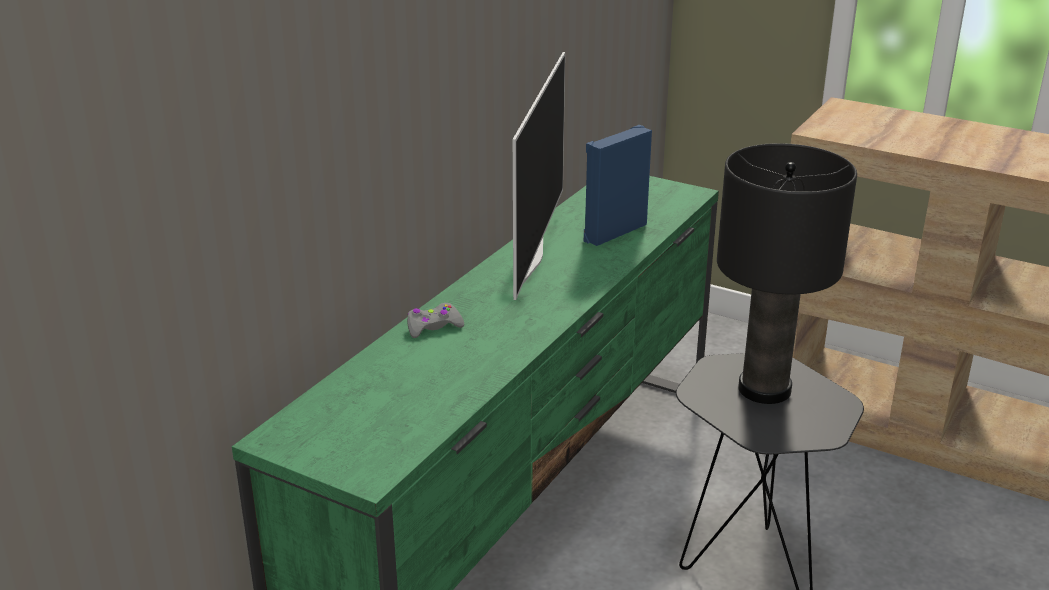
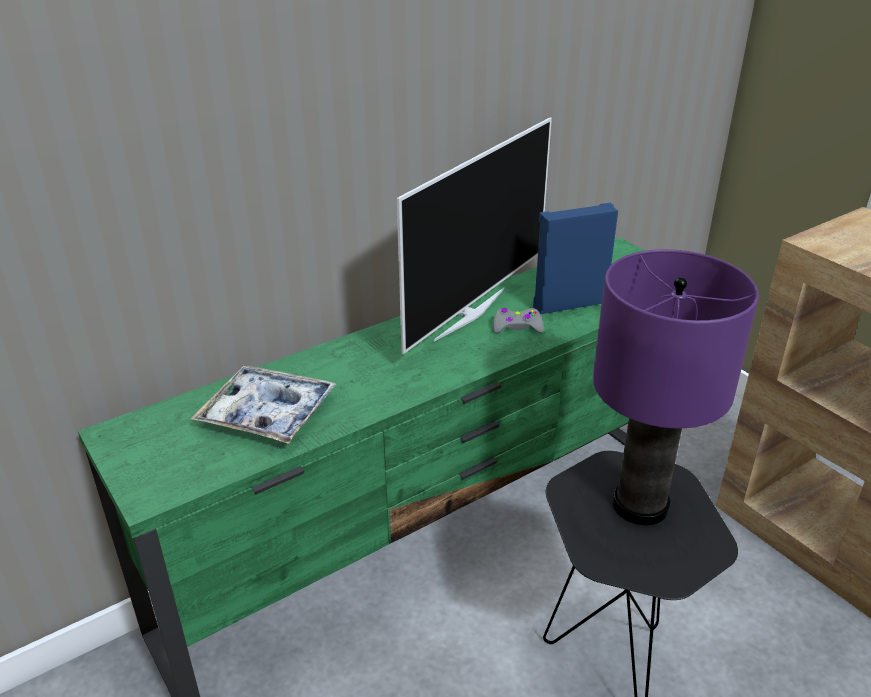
camera: 25 degrees right, 5 degrees up
grey game controller [407,303,464,338] -> grey game controller moved to [493,308,544,333]
black table lamp [717,143,857,404] -> purple table lamp [593,249,759,525]
none -> tray [191,366,336,444]

